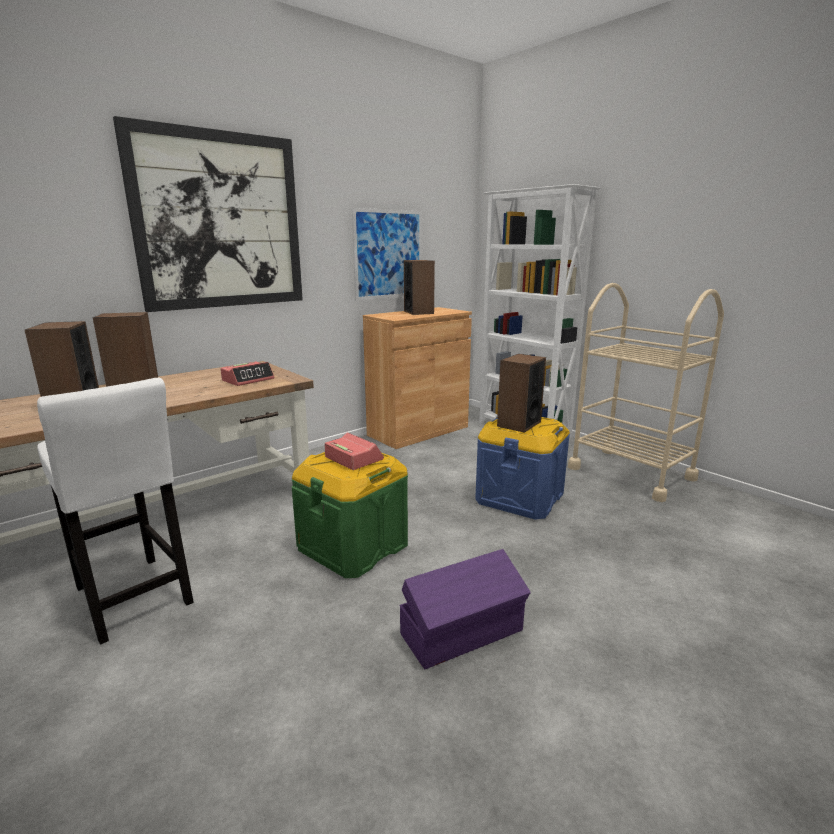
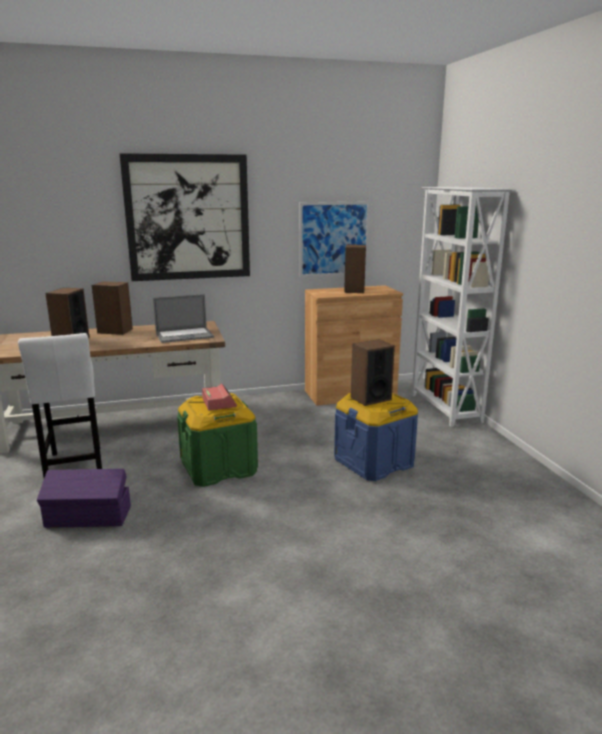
camera: 25 degrees right, 0 degrees up
alarm clock [221,362,274,386] -> laptop [153,294,214,343]
purple storage box [400,549,531,669] -> purple storage box moved to [37,469,131,528]
beige cart [568,283,724,502] -> none

